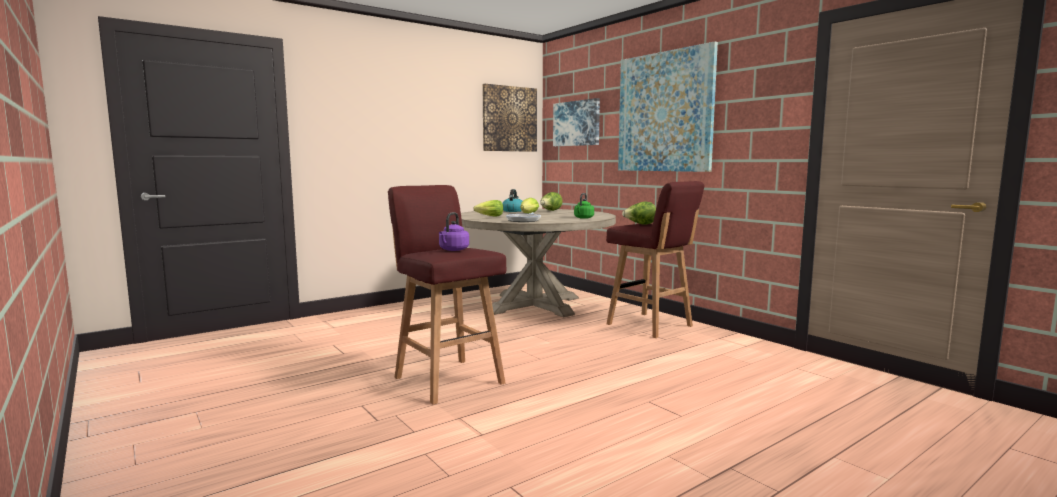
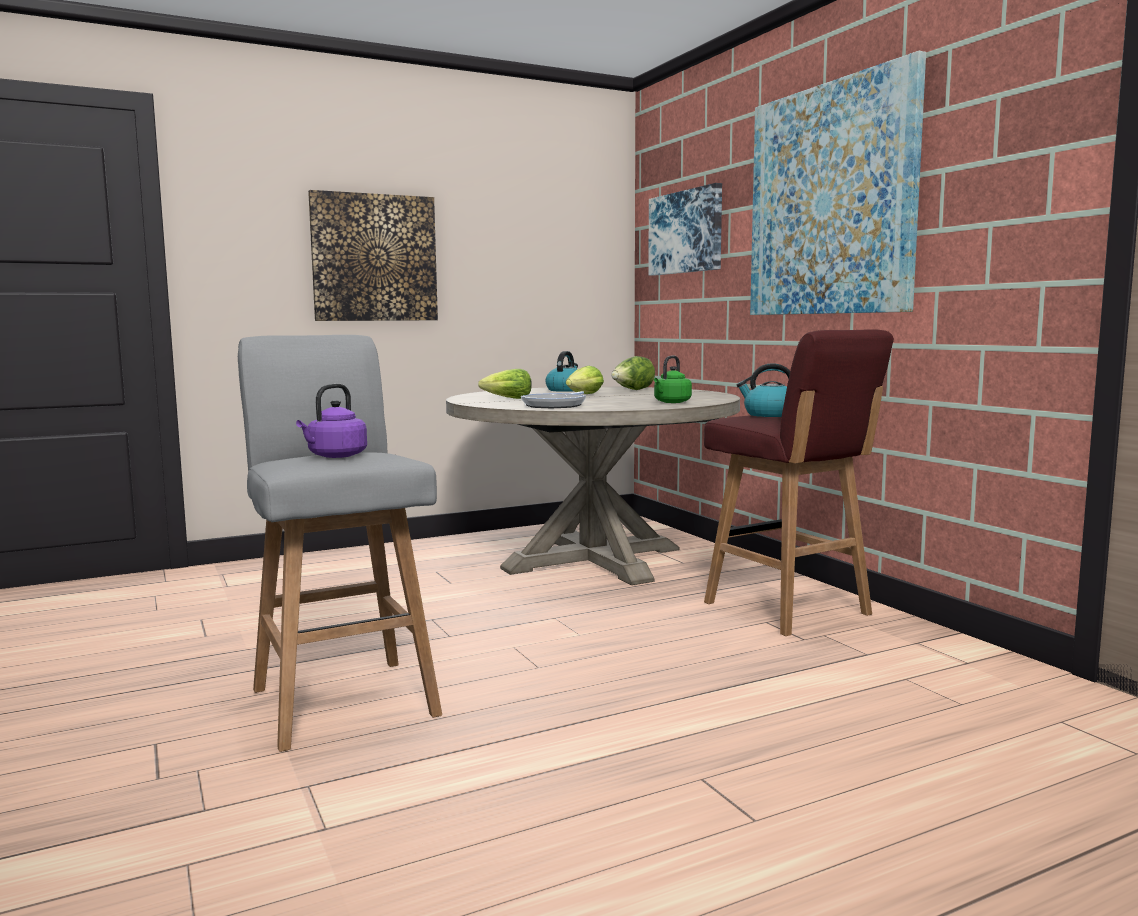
camera: 10 degrees right, 0 degrees up
red stool [388,185,506,405] -> grey stool [238,335,442,752]
picture [482,84,537,152] -> picture moved to [308,190,438,321]
lettuce [622,201,656,225] -> kettle [737,363,790,417]

